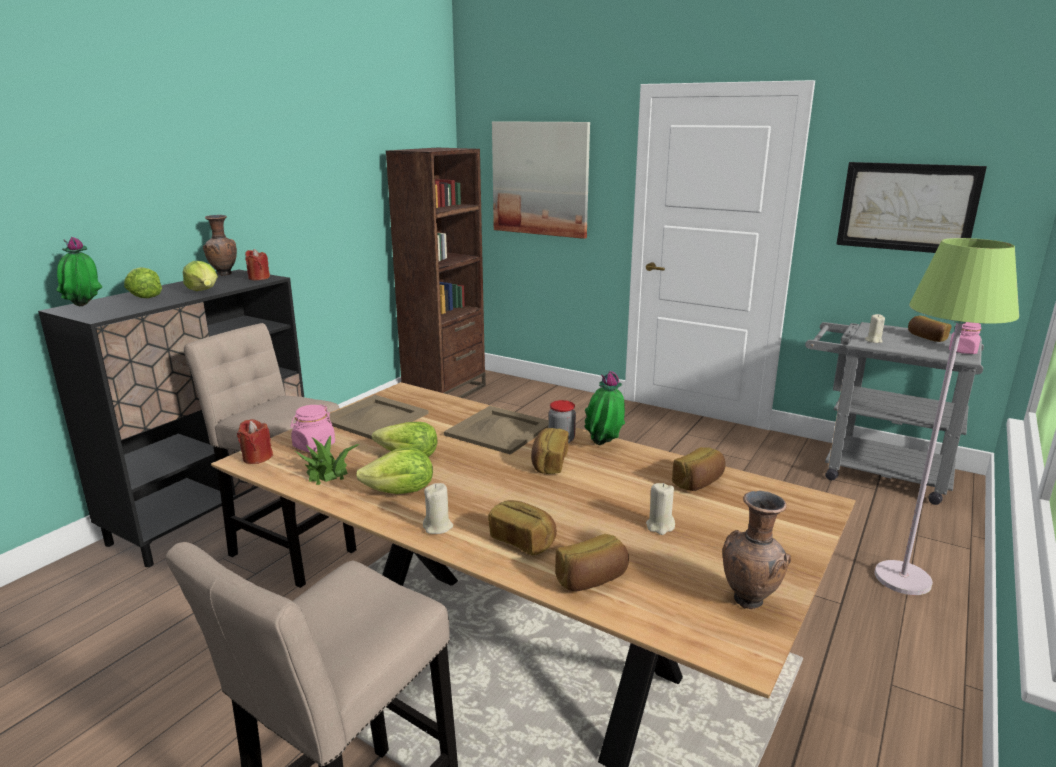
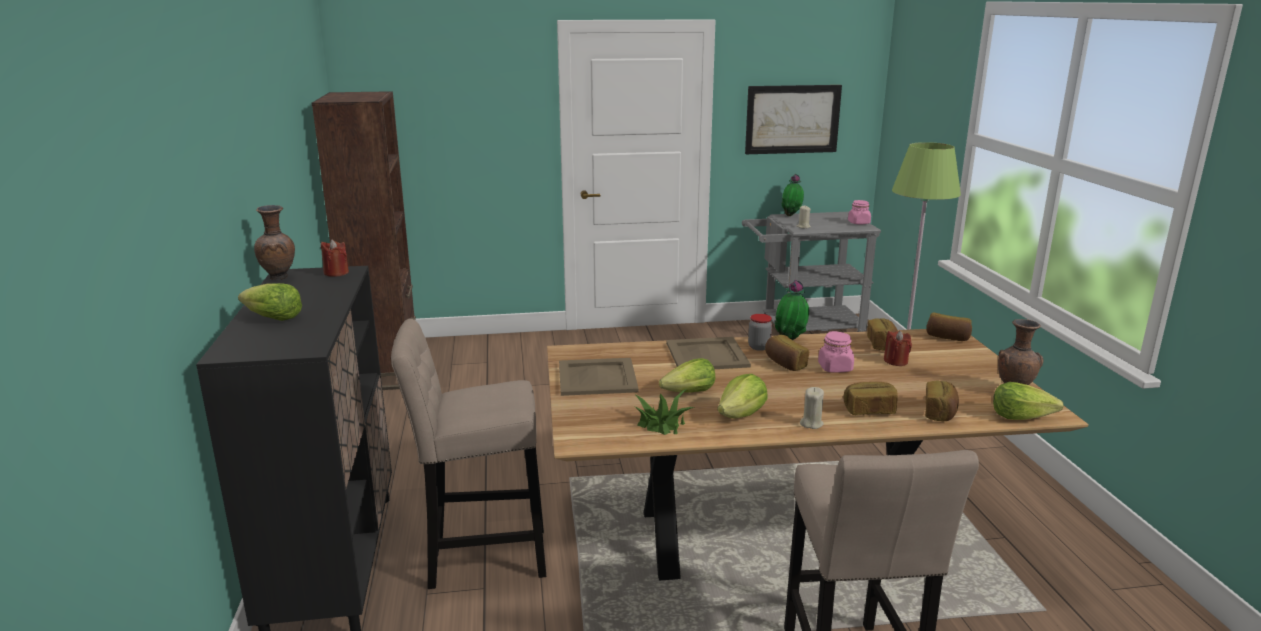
camera: 40 degrees left, 0 degrees up
potted plant [56,237,102,306] -> potted plant moved to [781,174,804,216]
lettuce [182,261,218,291] -> lettuce moved to [993,382,1064,420]
red candle [237,419,273,464] -> red candle moved to [884,330,912,366]
pink jar [290,404,335,452] -> pink jar moved to [818,331,854,373]
picture [492,121,590,239] -> none
beige candle [646,483,675,535] -> none
bread [908,316,951,342] -> bread moved to [926,312,972,341]

